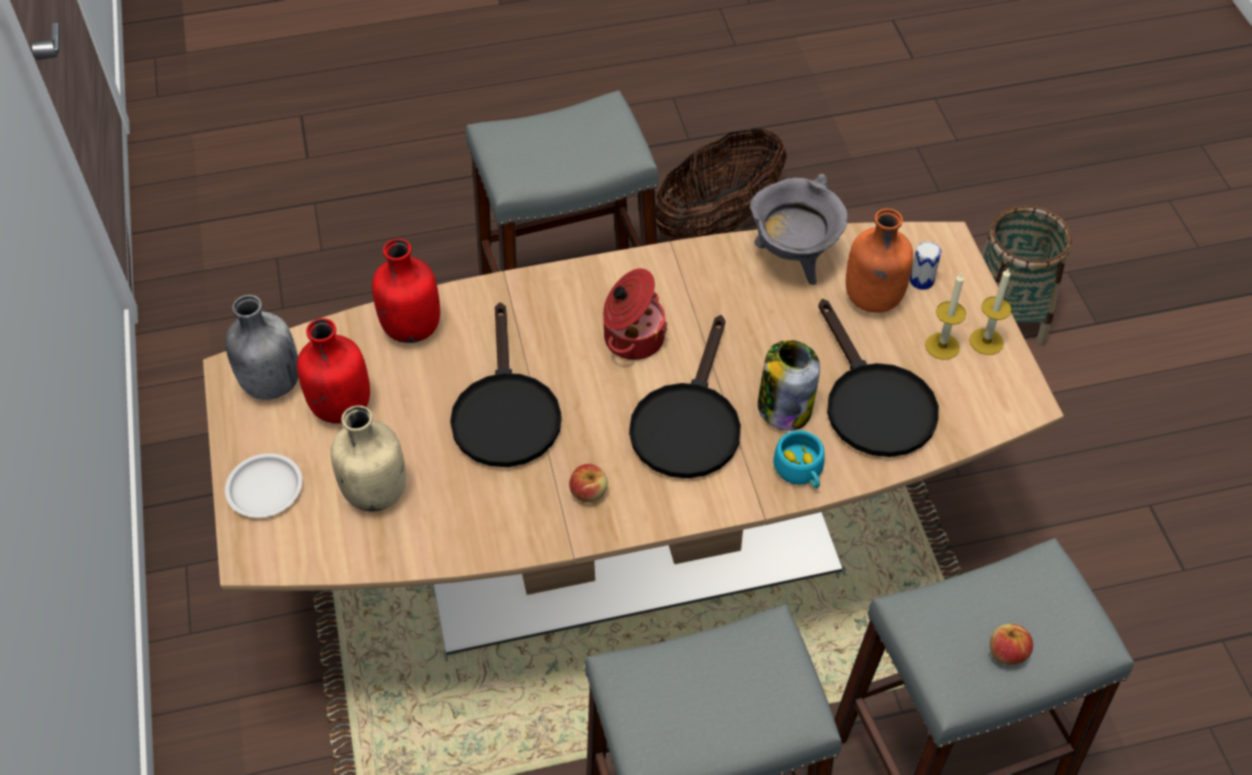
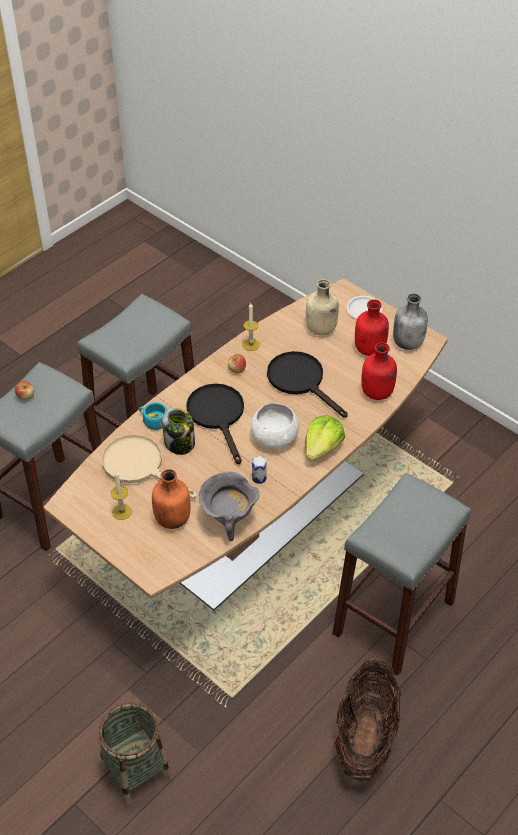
camera: 145 degrees right, 5 degrees down
cooking pot [603,268,667,360] -> white bowl [251,403,299,448]
black frying pan [818,299,939,457] -> beige frying pan [102,434,197,499]
can [910,241,941,290] -> can moved to [252,456,267,484]
candle [969,267,1012,355] -> candle moved to [242,303,260,351]
none -> lettuce [305,415,345,461]

